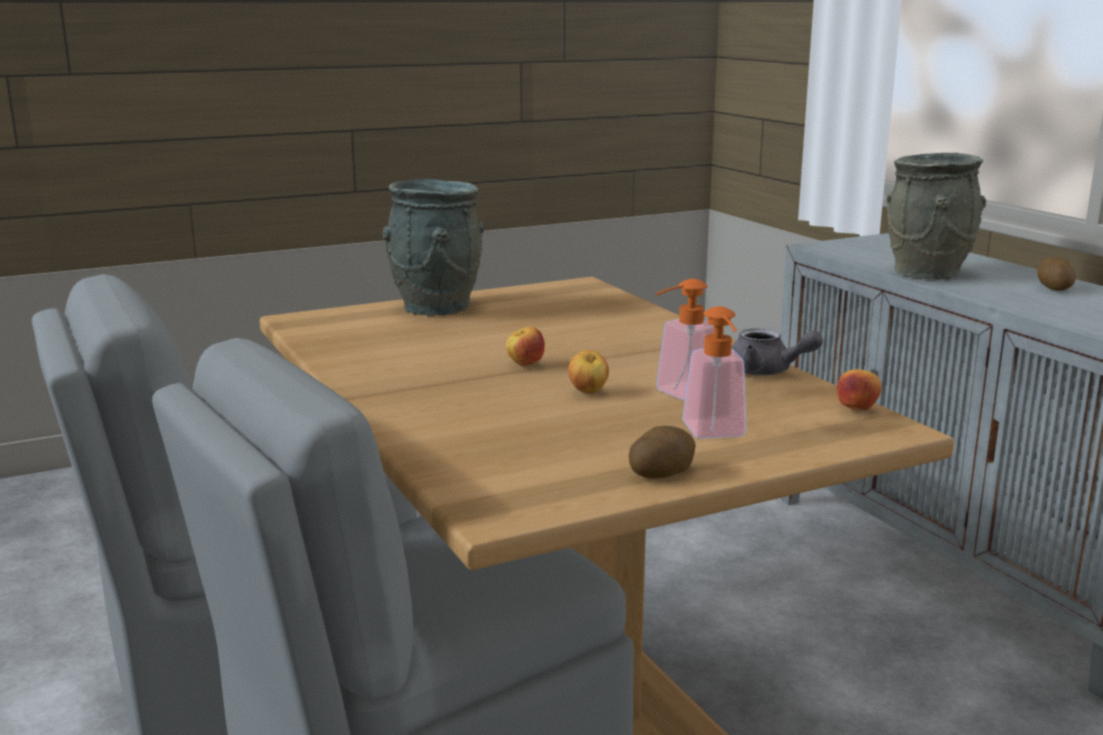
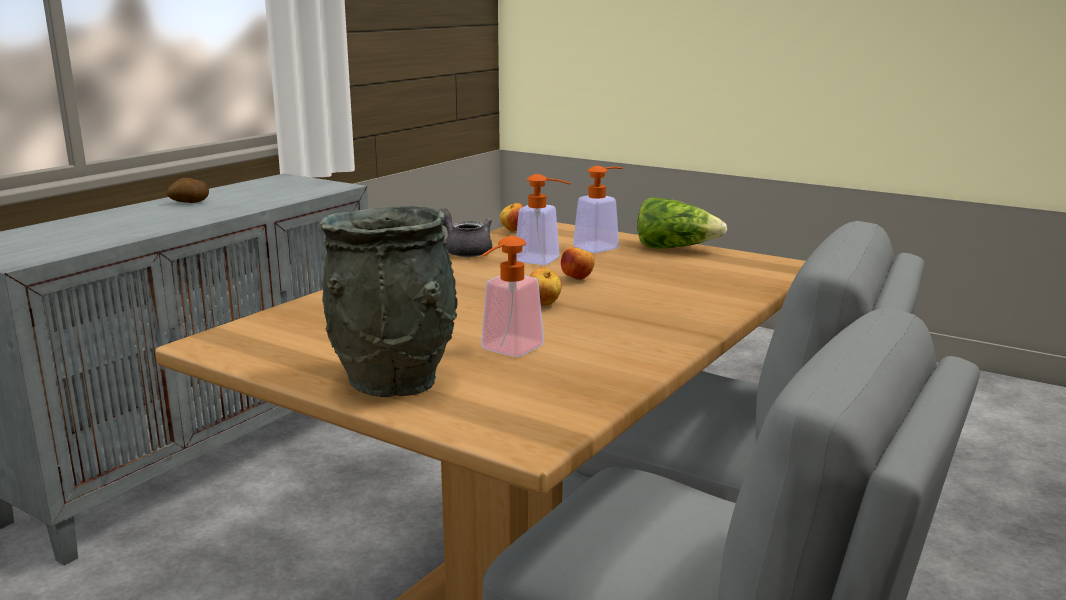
camera: 120 degrees left, 0 degrees up
potato [629,426,696,478] -> lettuce [637,197,727,249]
grey teapot [731,328,823,375] -> grey teapot turned 45 degrees counterclockwise [440,208,492,257]
grey vase [887,153,986,279] -> none
none -> soap dispenser [481,236,544,357]

